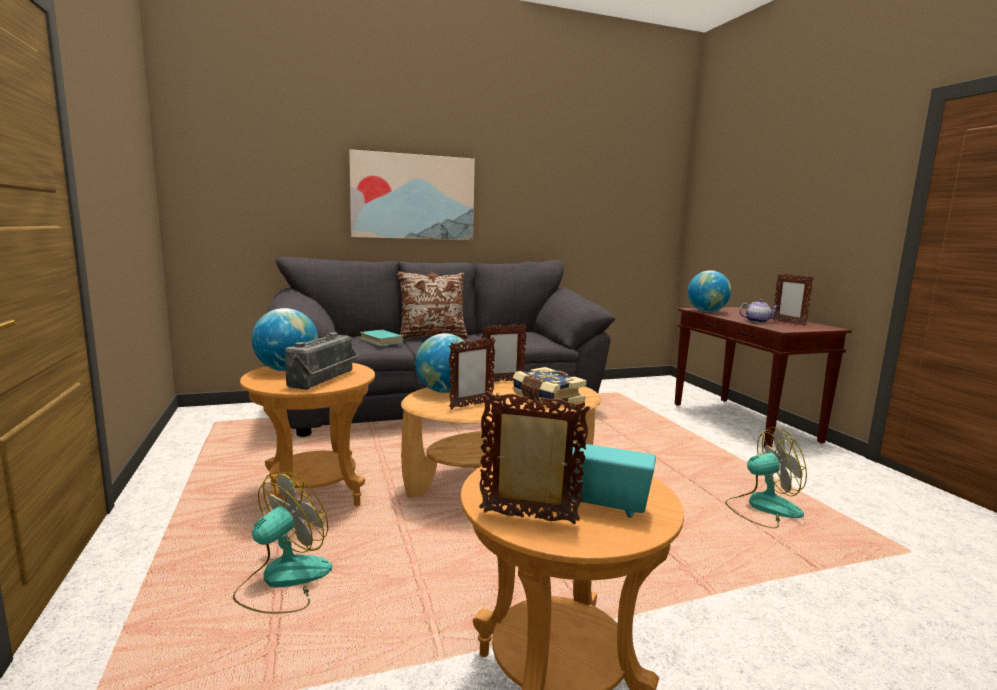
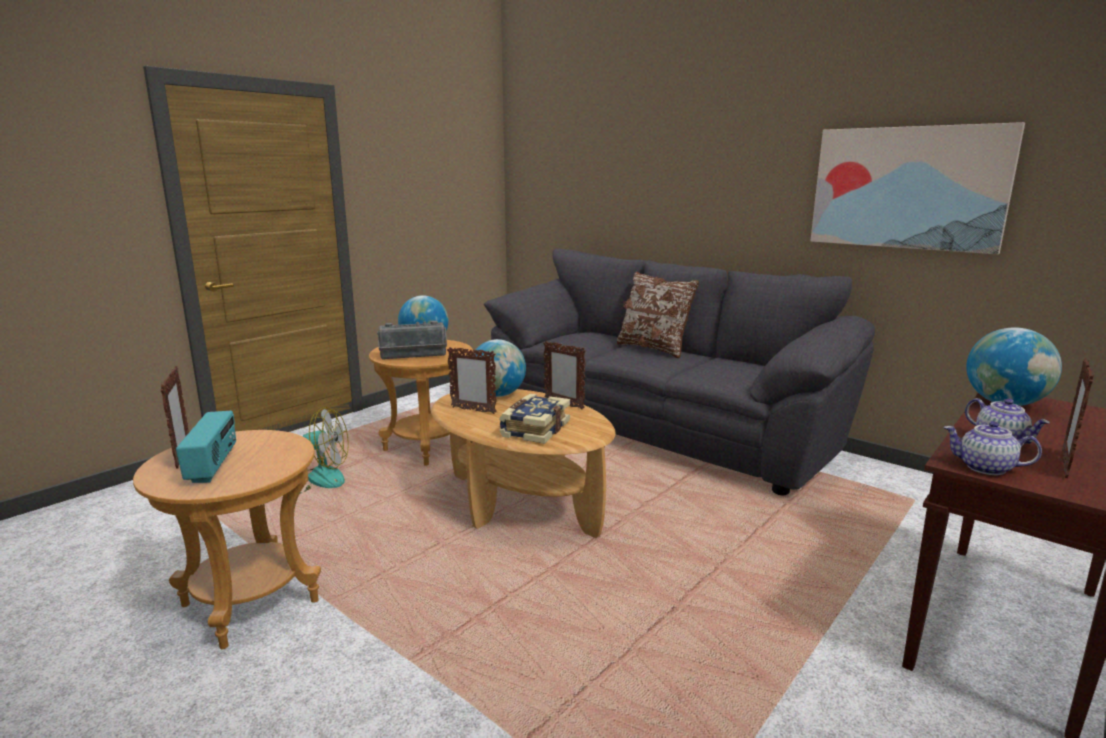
camera: 60 degrees right, 5 degrees up
picture [349,149,475,240] -> picture moved to [810,122,1025,254]
turquoise book [360,330,403,346] -> none
fan [725,427,807,528] -> none
none -> teapot [944,421,1042,475]

